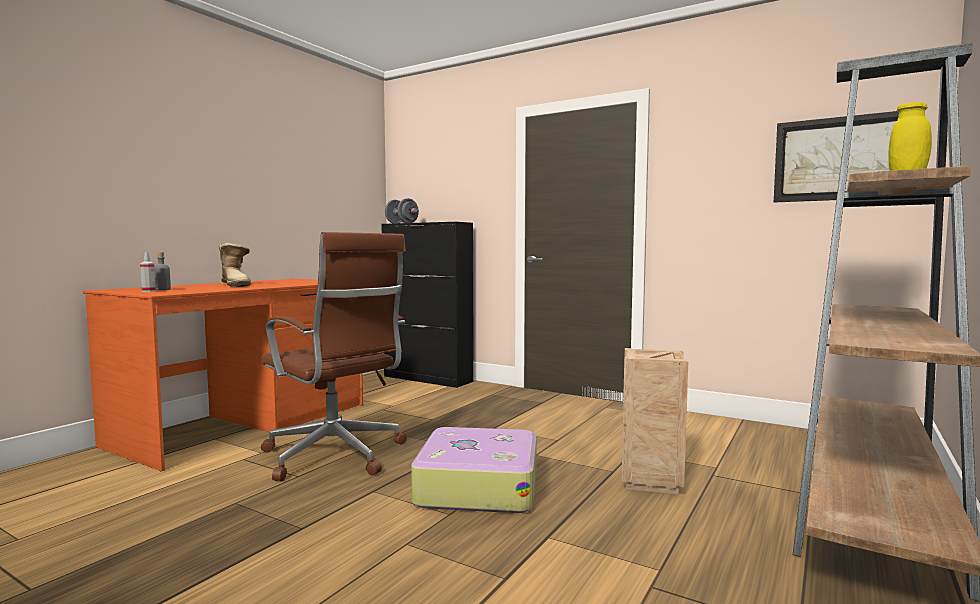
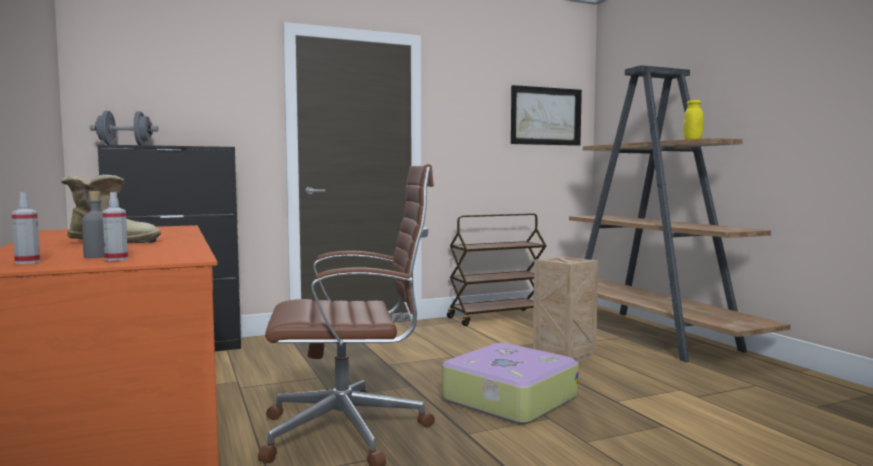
camera: 55 degrees left, 0 degrees up
none -> spray bottle [12,192,40,264]
none -> brown cart [447,213,547,326]

